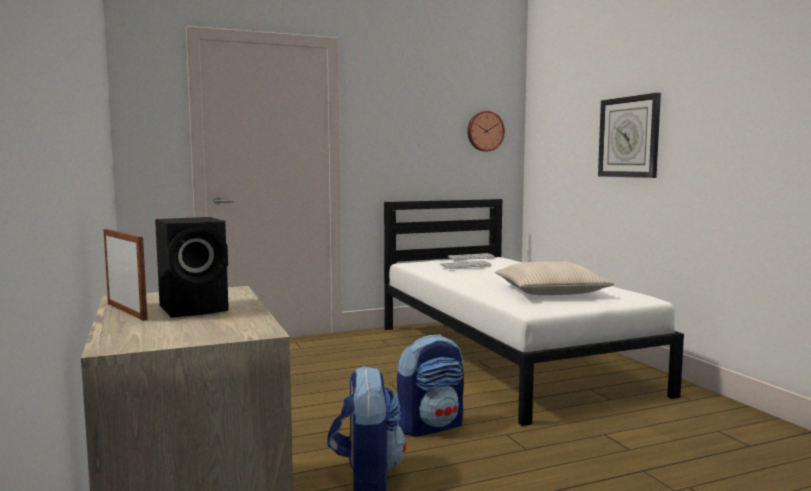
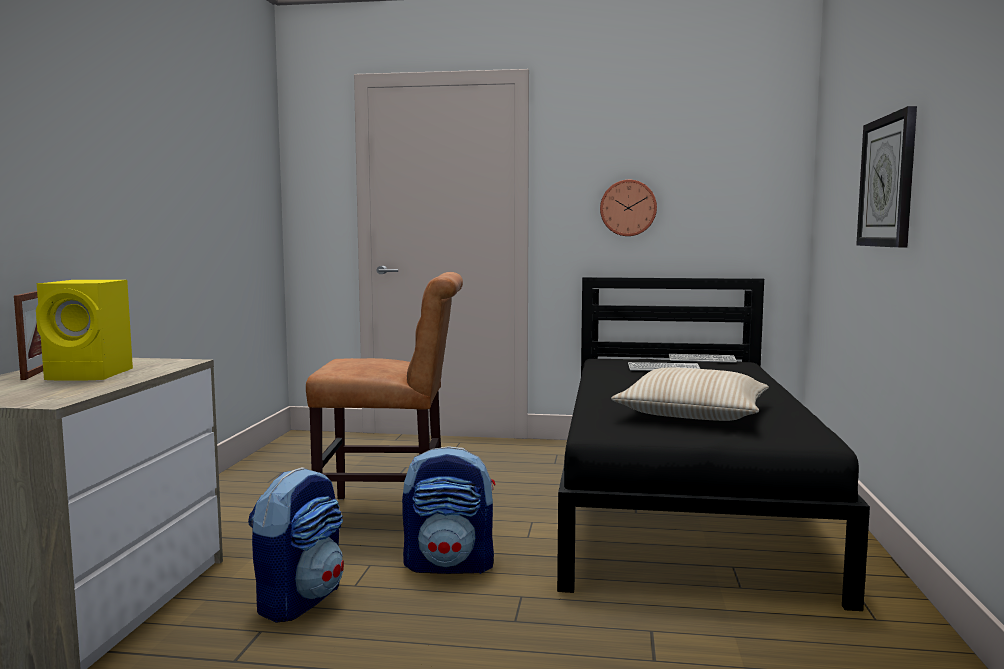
camera: 30 degrees right, 0 degrees up
black speaker [155,217,229,318] -> yellow speaker [36,280,133,381]
white bed [384,199,684,426] -> black bed [557,277,870,611]
wall clock [467,111,505,151] -> wall clock moved to [600,180,657,236]
none -> brown chair [306,272,463,500]

